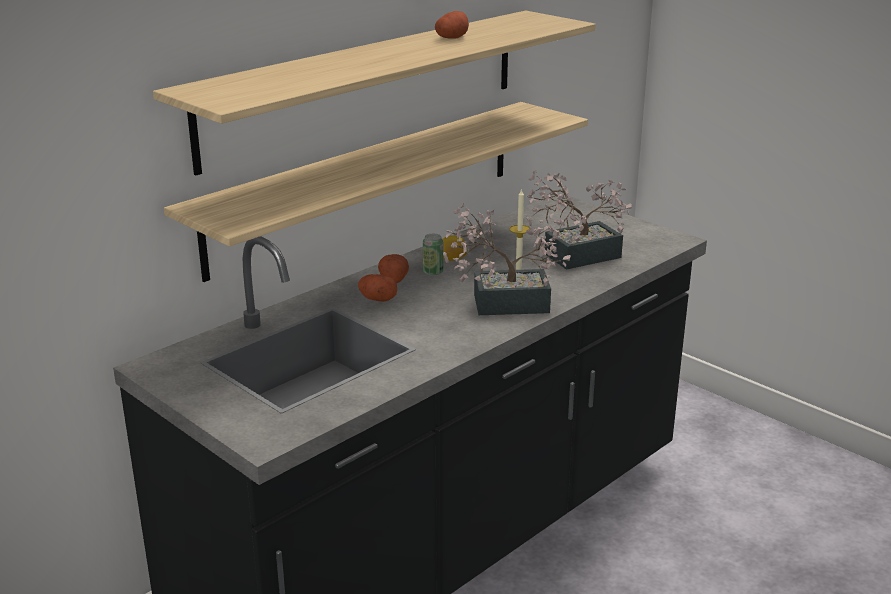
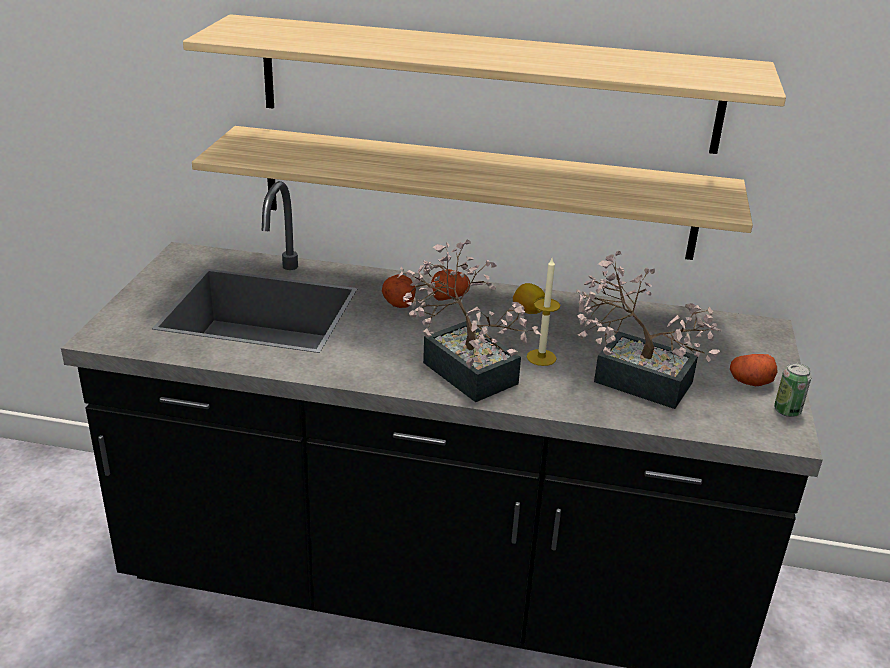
camera: 55 degrees right, 5 degrees up
can [423,234,443,276] -> can moved to [774,363,812,417]
potato [435,11,469,39] -> potato moved to [730,354,778,386]

